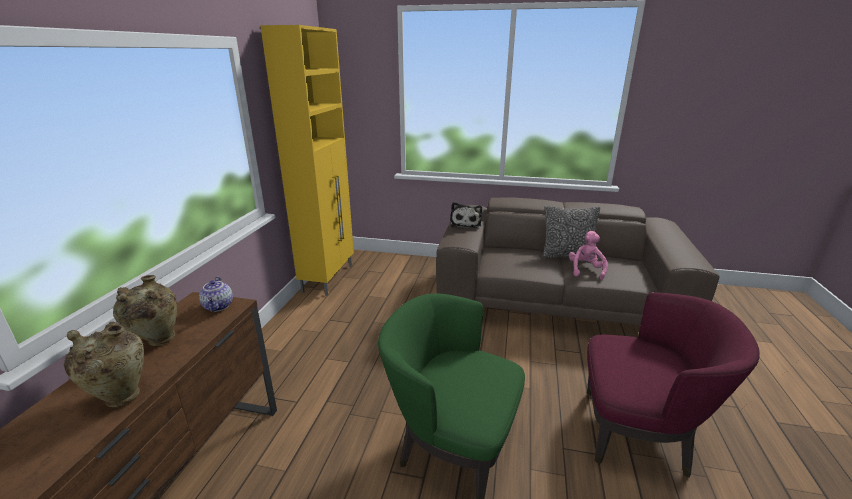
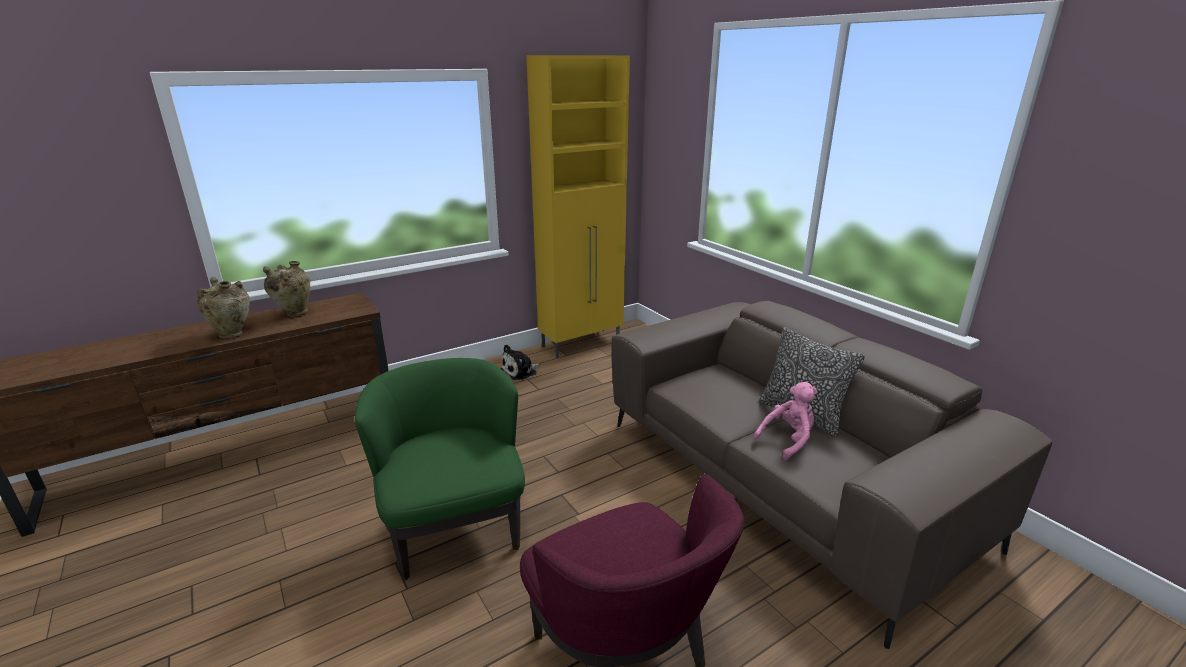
camera: 45 degrees right, 0 degrees up
teapot [199,276,233,312] -> none
plush toy [450,202,482,228] -> plush toy moved to [501,344,540,380]

